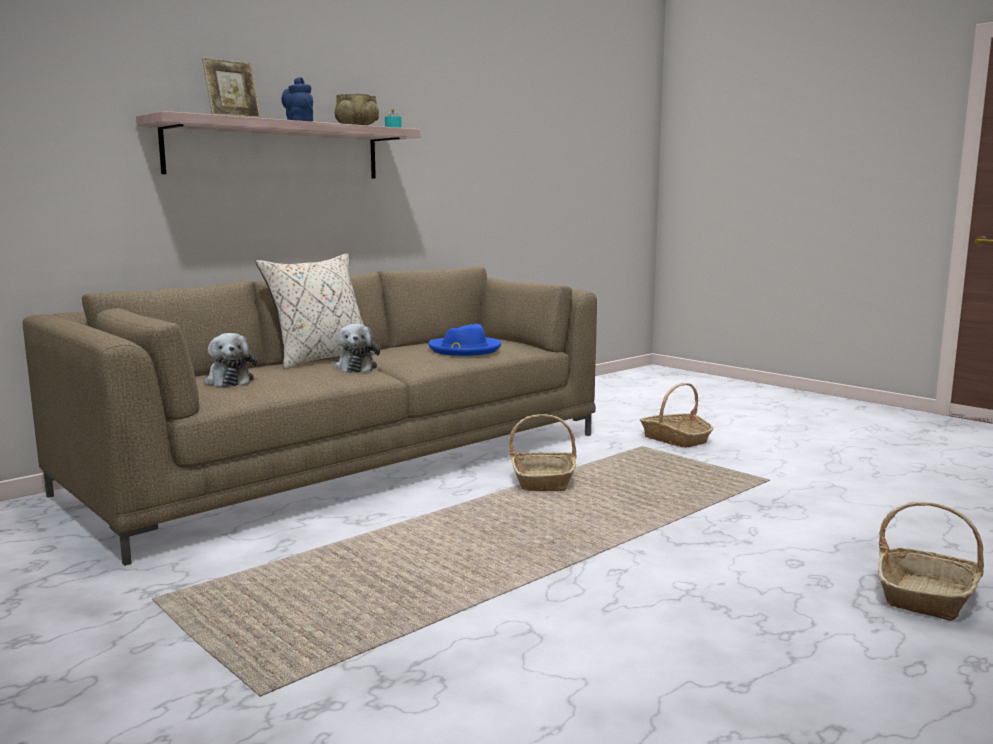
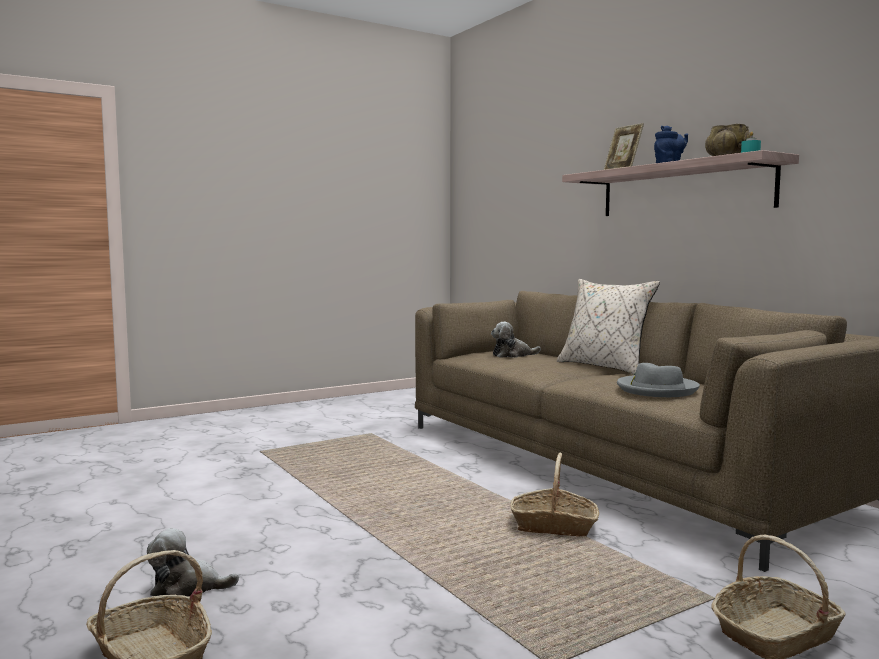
camera: 100 degrees right, 5 degrees down
plush toy [334,324,380,373] -> plush toy moved to [147,528,239,596]
blue hat [428,324,501,356] -> grey hat [617,363,700,397]

